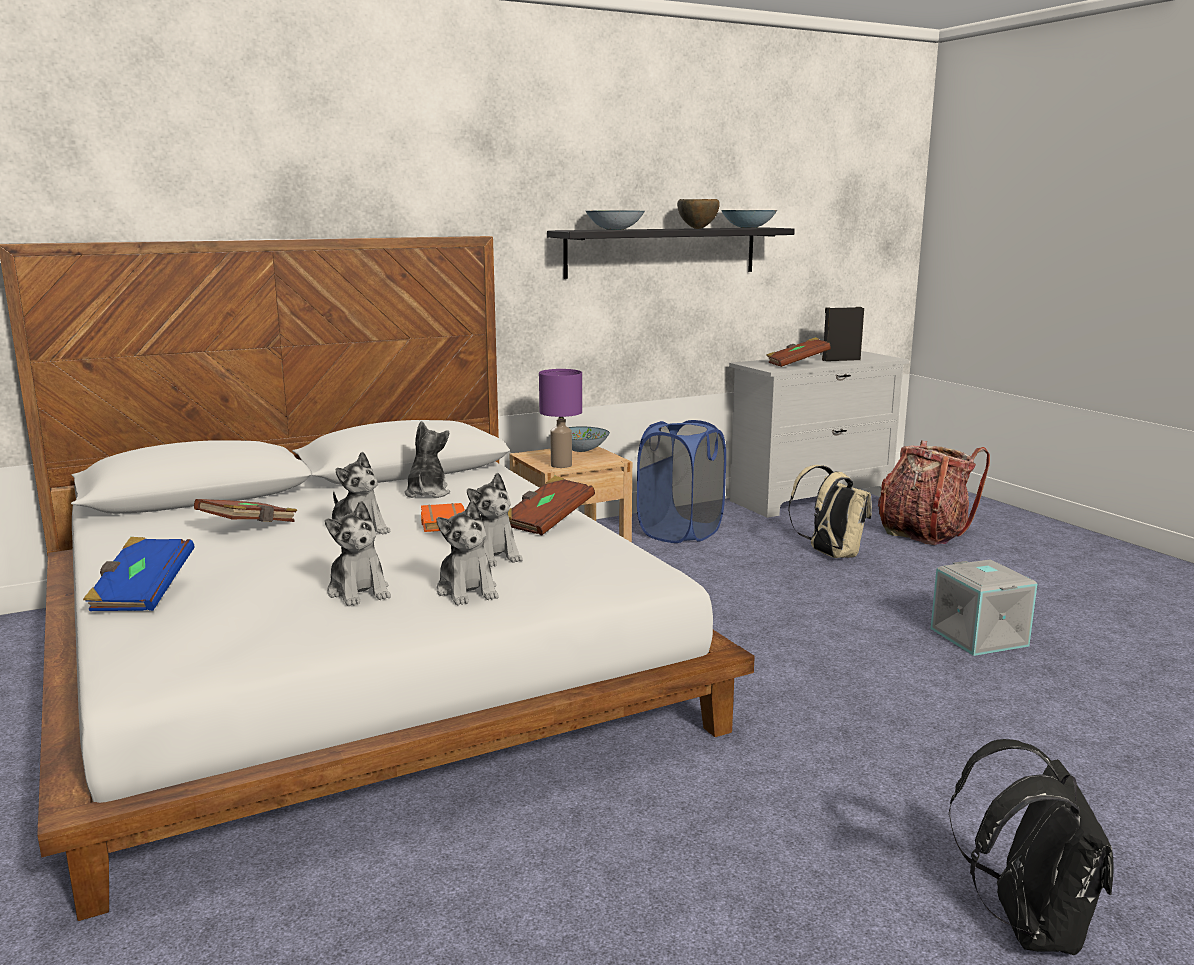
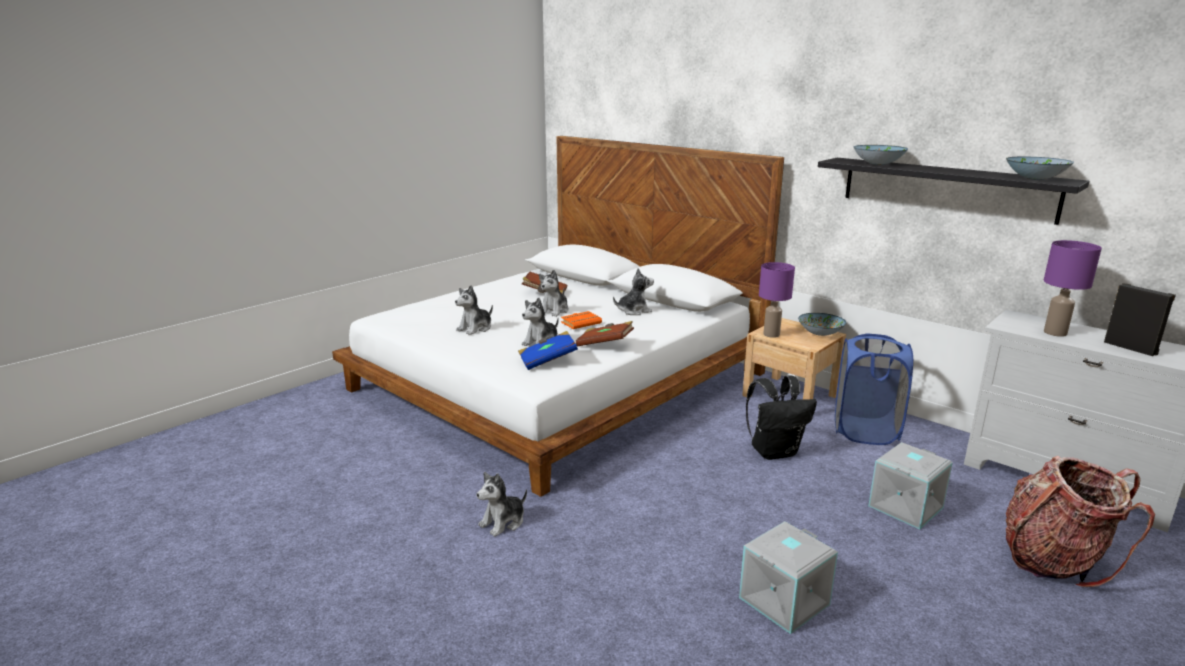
camera: 70 degrees right, 5 degrees up
blue book [83,537,195,611] -> blue book moved to [518,331,578,370]
plush toy [436,500,498,605] -> plush toy moved to [476,472,527,537]
brown bowl [677,199,720,229] -> none
brown book [766,337,831,367] -> purple table lamp [1044,240,1102,337]
beige backpack [788,465,872,558] -> grey storage box [868,442,953,529]
black backpack [948,739,1114,955] -> black backpack moved to [746,375,817,460]

